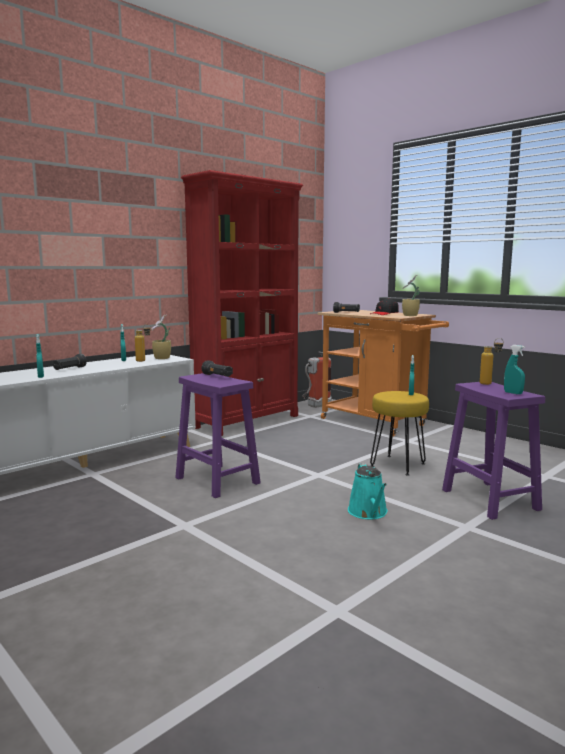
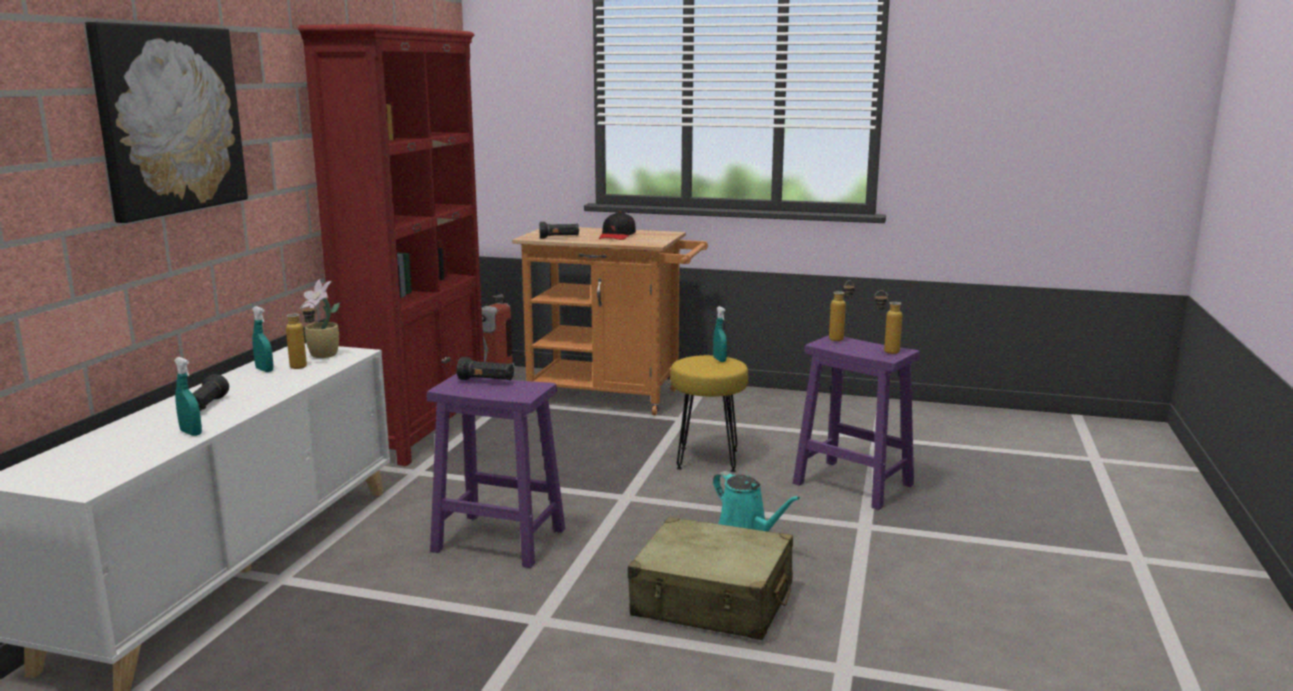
camera: 30 degrees left, 5 degrees up
potted plant [402,275,420,316] -> none
turquoise spray bottle [504,345,525,394] -> bottle [875,290,903,354]
none -> picture [85,22,248,223]
none -> beige suitcase [628,517,793,640]

